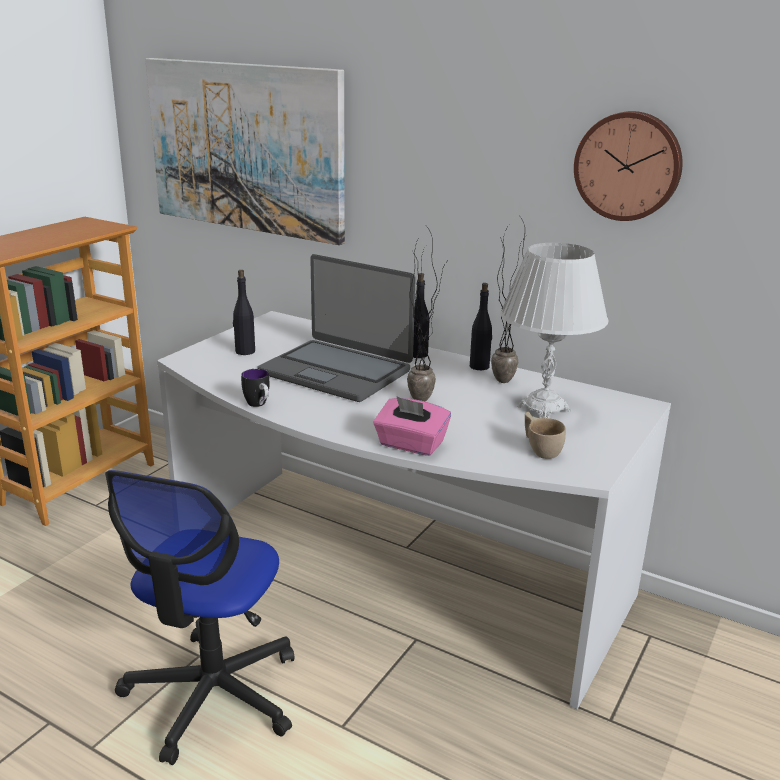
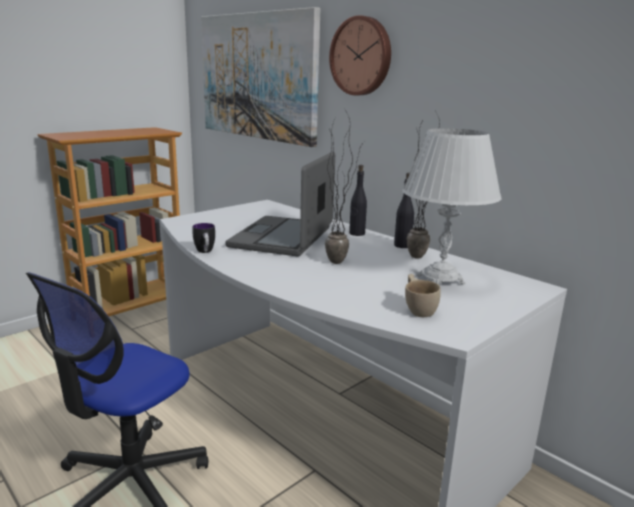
camera: 15 degrees right, 5 degrees down
black bottle [233,270,255,355] -> none
laptop [257,254,416,402] -> laptop turned 60 degrees clockwise [225,152,335,256]
pink tissue box [373,396,451,456] -> none
wall clock [574,111,683,221] -> wall clock moved to [329,15,391,95]

